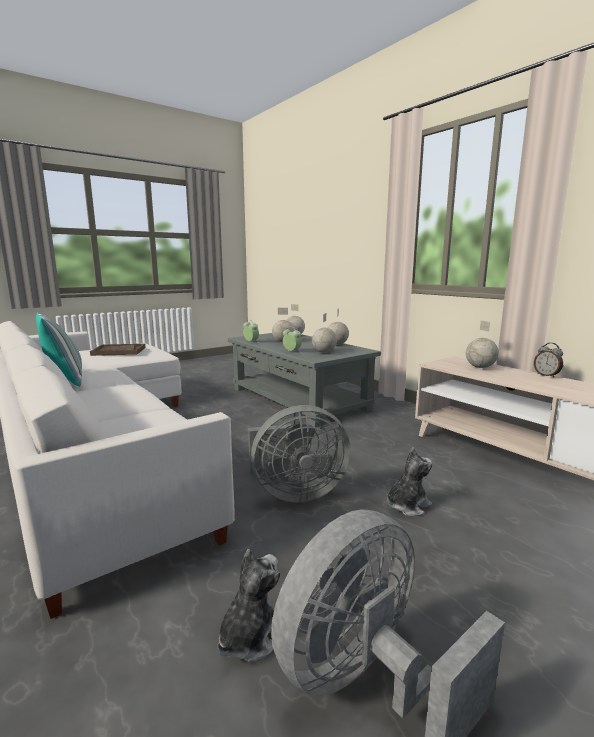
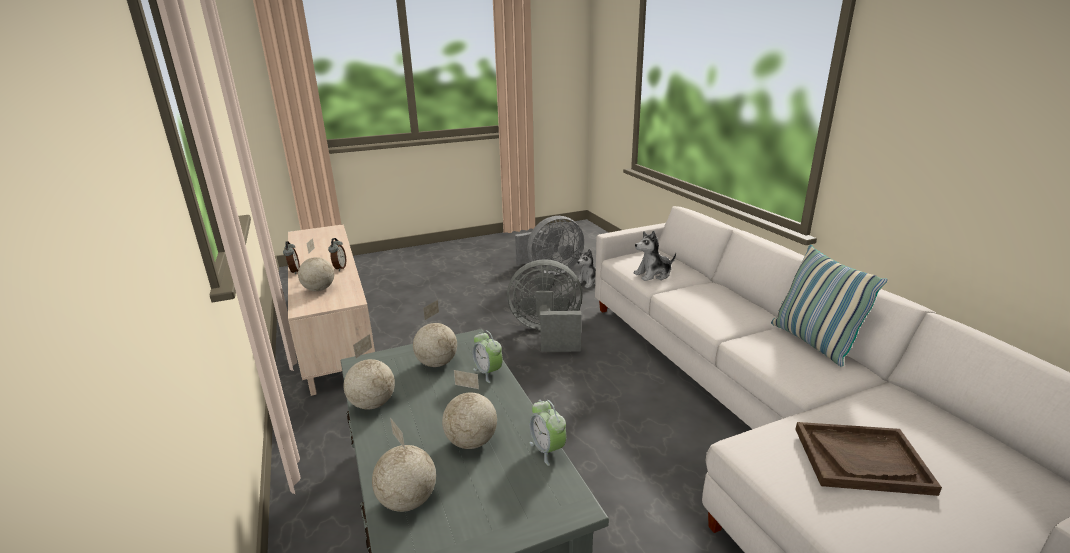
camera: 165 degrees left, 10 degrees up
plush toy [387,447,432,516] -> plush toy moved to [634,231,676,281]
none -> alarm clock [328,238,346,271]

